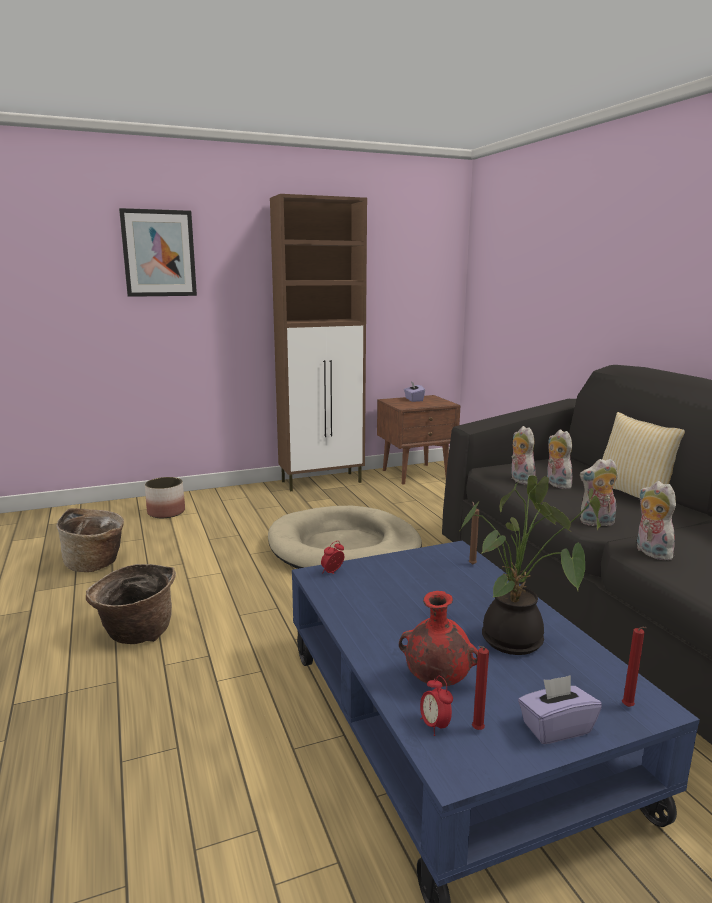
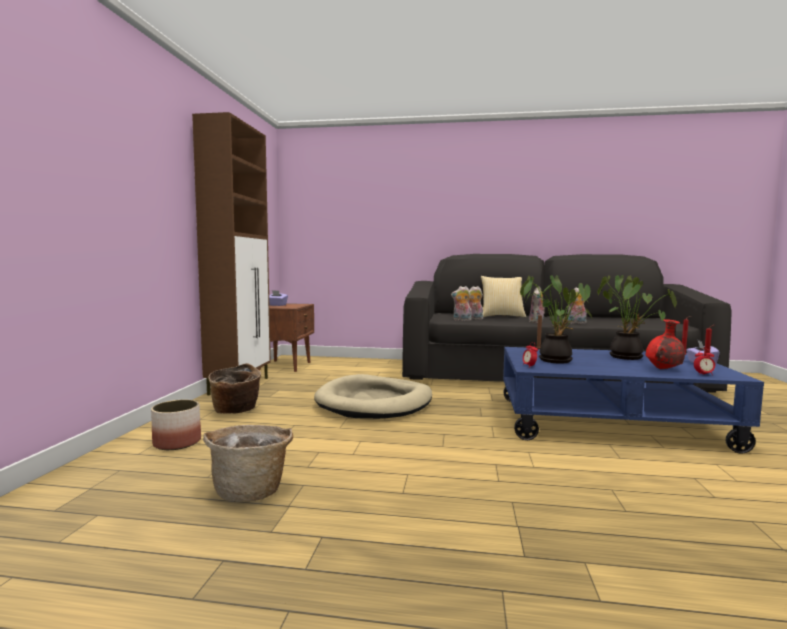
camera: 60 degrees left, 10 degrees down
basket [86,564,176,644] -> basket moved to [208,363,261,414]
picture [119,208,197,297] -> none
none -> potted plant [520,275,592,364]

